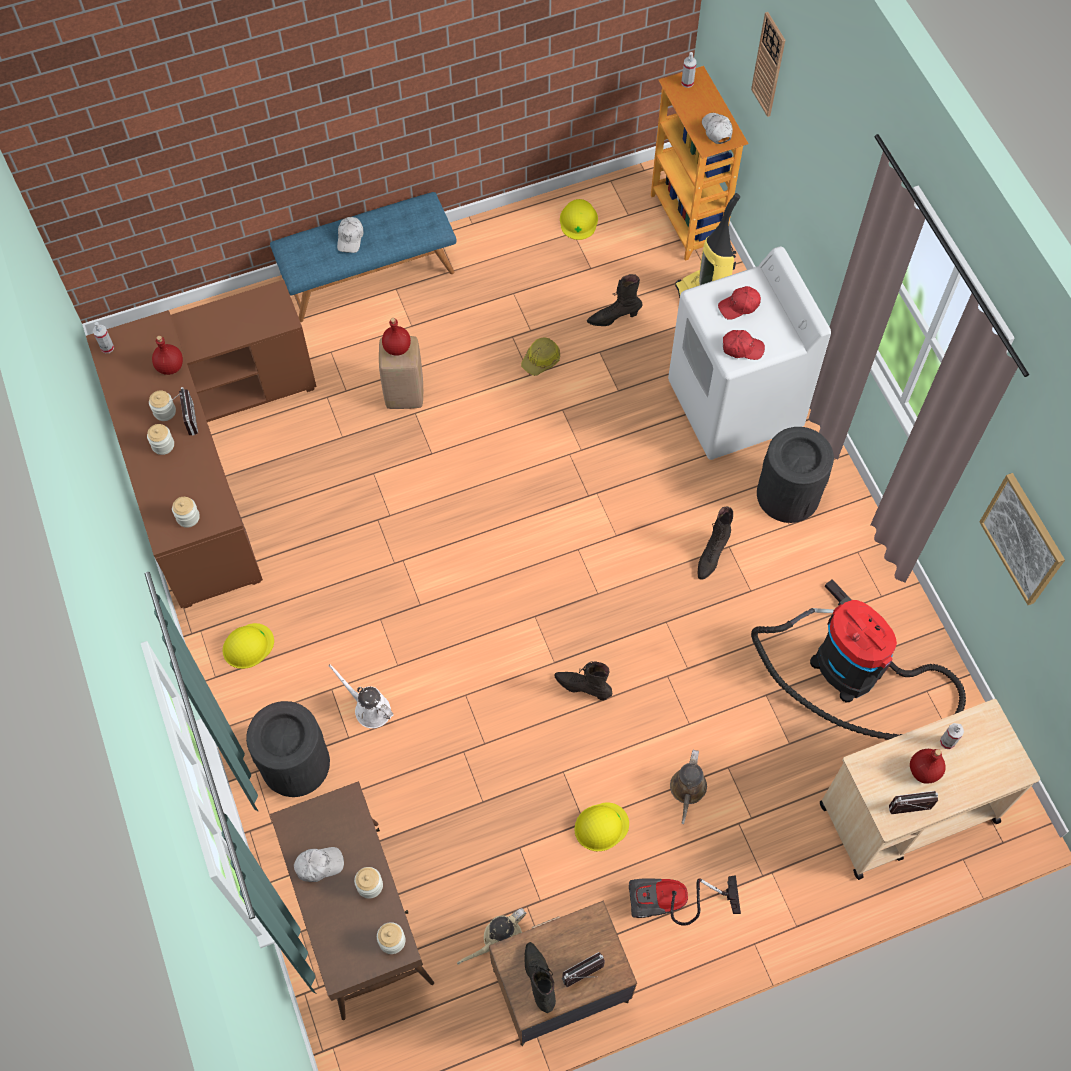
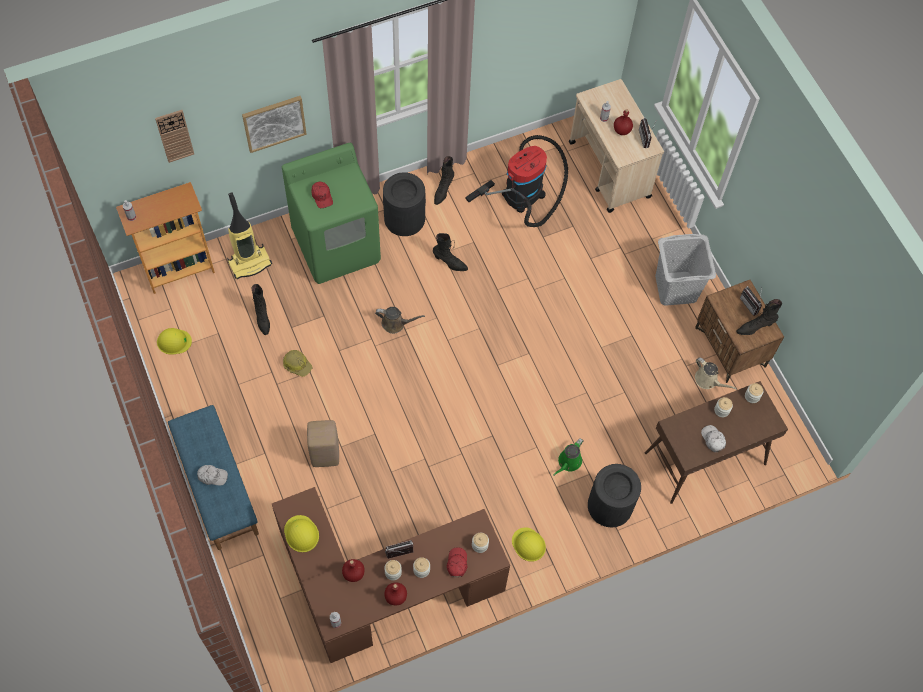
camera: 95 degrees left, 0 degrees up
white watering can [328,664,393,728] -> green watering can [553,438,584,476]
red bottle [382,318,411,356] -> red bottle moved to [384,582,407,606]
black boot [554,661,612,701] -> black boot moved to [434,156,454,205]
yellow hard hat [574,802,629,851] -> yellow hard hat moved to [284,515,319,552]
vacuum cleaner [629,875,741,926] -> grey laundry basket [655,234,716,306]
white washing machine [668,246,831,460] -> green washing machine [282,143,381,284]
brown watering can [670,750,707,824] -> brown watering can moved to [375,307,425,334]
white cap [702,113,733,144] -> none
red cap [723,330,765,360] -> red cap moved to [447,547,468,577]
picture [979,473,1065,605] -> picture moved to [242,96,307,153]

